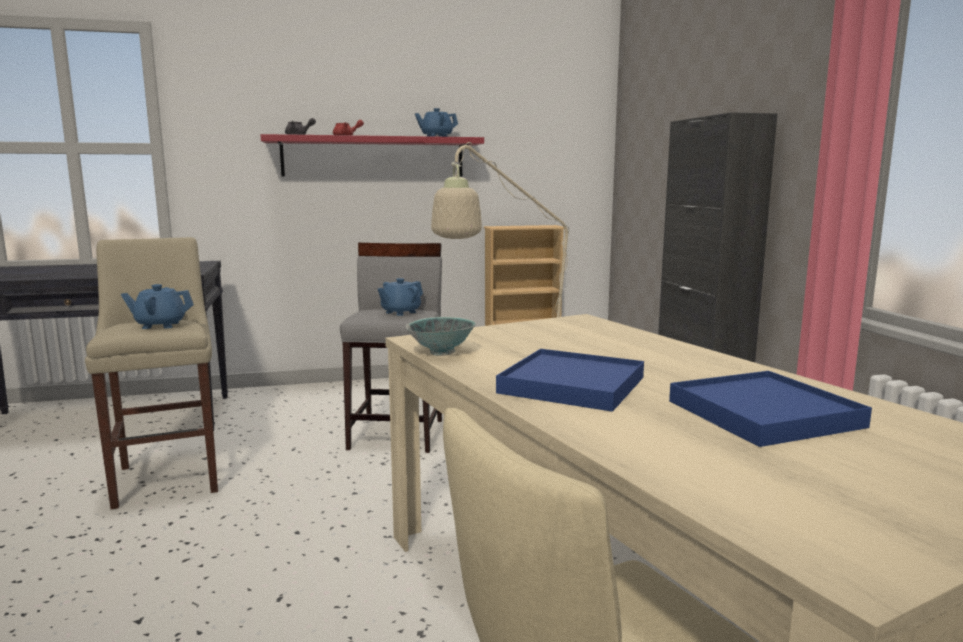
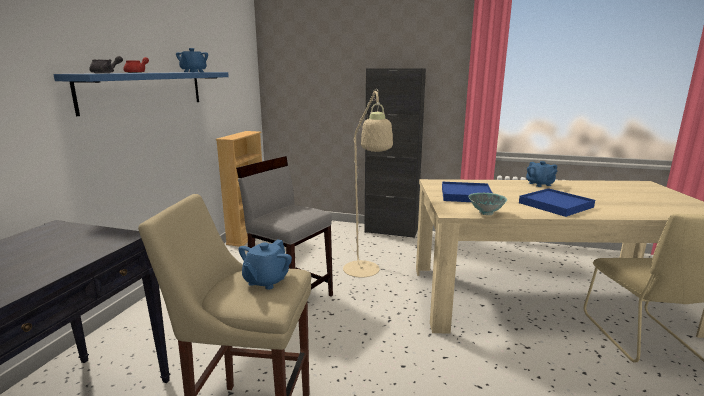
camera: 60 degrees left, 5 degrees up
red shelf [261,134,484,177] -> blue shelf [53,72,229,116]
blue teapot [378,278,423,316] -> blue teapot moved to [526,161,558,187]
blue tray [669,371,872,447] -> blue tray moved to [442,182,492,202]

